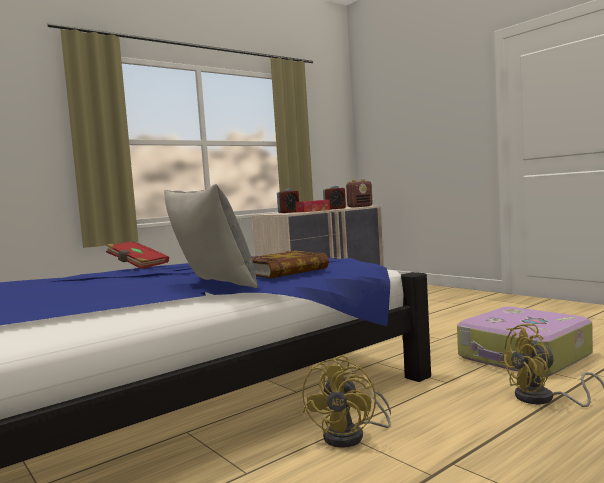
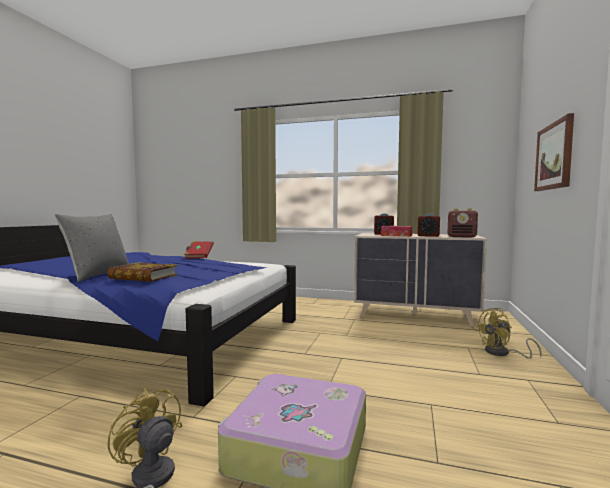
camera: 55 degrees right, 0 degrees up
yellow fan [302,355,391,448] -> yellow fan moved to [475,308,541,359]
none -> picture [534,113,574,191]

